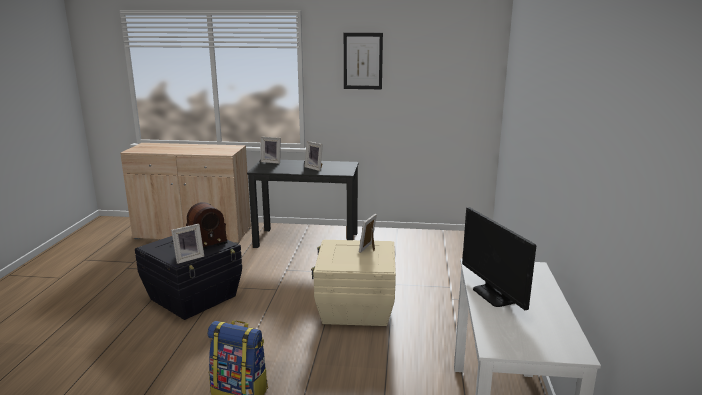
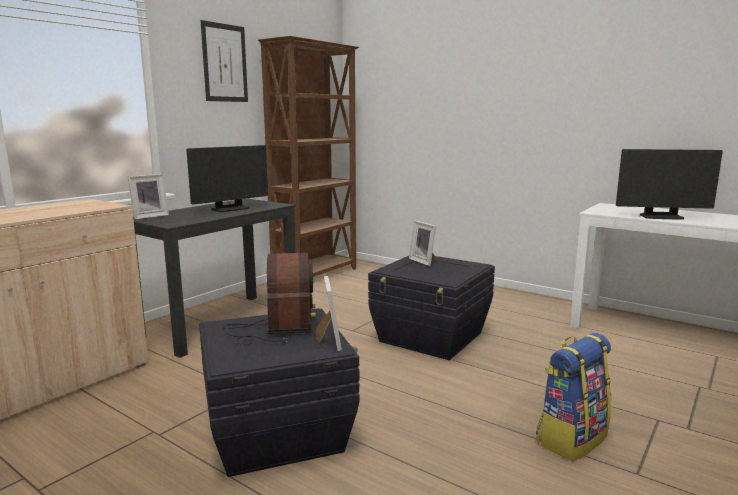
camera: 60 degrees left, 5 degrees down
picture frame [304,141,323,171] -> monitor [186,145,268,212]
beige storage box [311,240,396,326] -> black storage box [368,256,495,360]
none -> brown bookcase [258,36,359,277]

